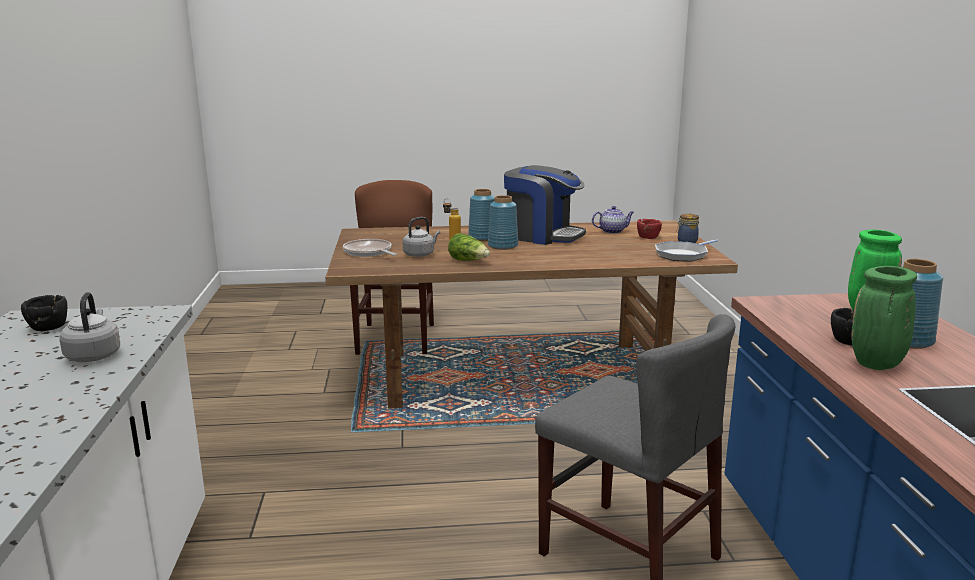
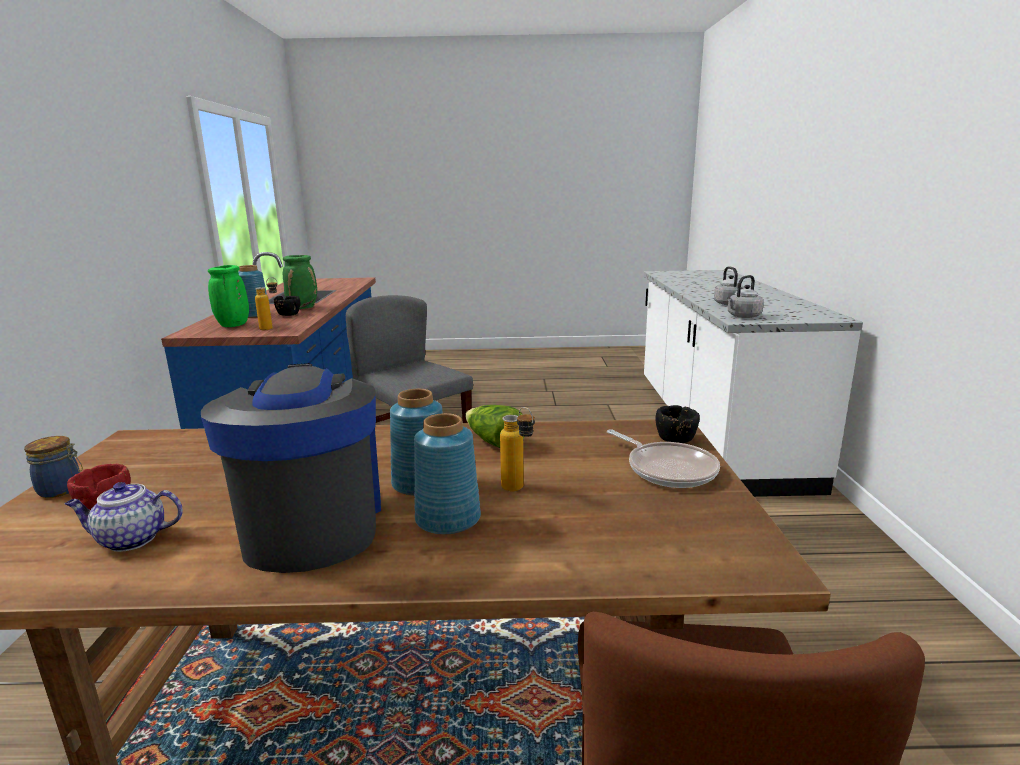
camera: 175 degrees left, 0 degrees up
black bowl [21,295,67,331] -> black bowl moved to [655,405,700,443]
grey kettle [403,217,440,257] -> grey kettle moved to [727,275,764,318]
coffee machine [504,165,586,245] -> coffee machine turned 45 degrees clockwise [201,363,381,573]
frying pan [655,239,718,262] -> none
none -> bottle [255,277,277,331]

